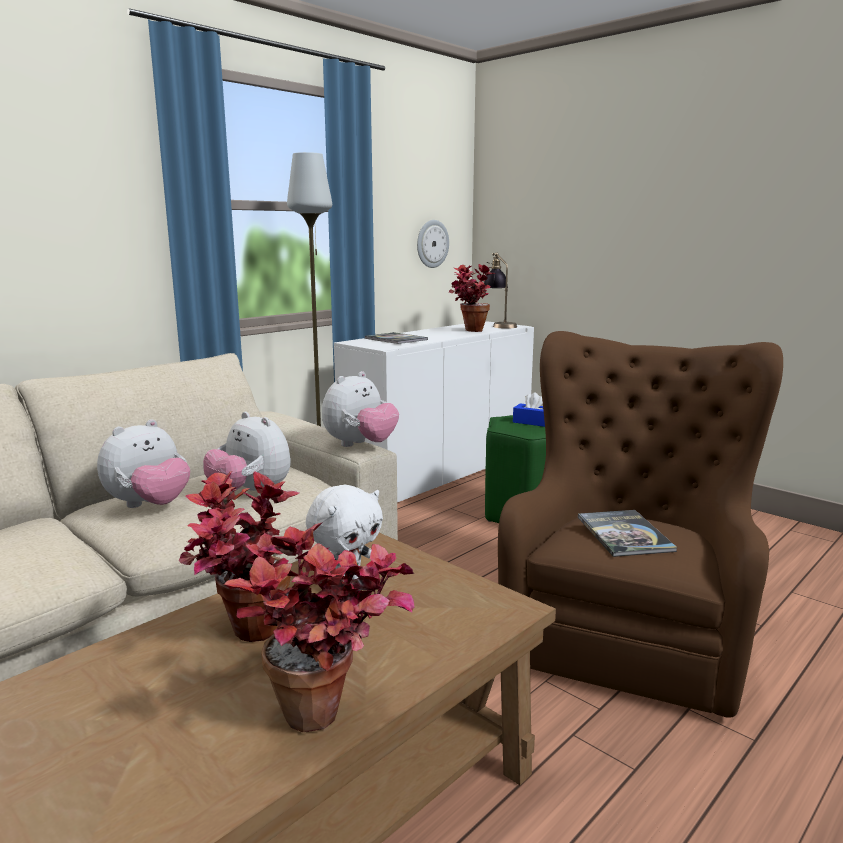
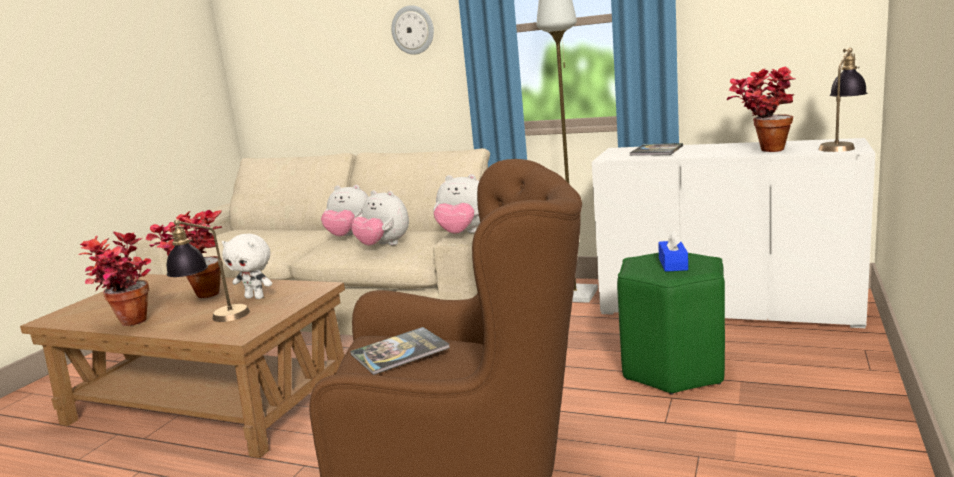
camera: 70 degrees right, 0 degrees up
plush toy [203,412,291,494] -> plush toy turned 75 degrees counterclockwise [351,190,409,246]
wall clock [417,220,449,268] -> wall clock moved to [391,5,434,55]
none -> table lamp [167,219,250,322]

